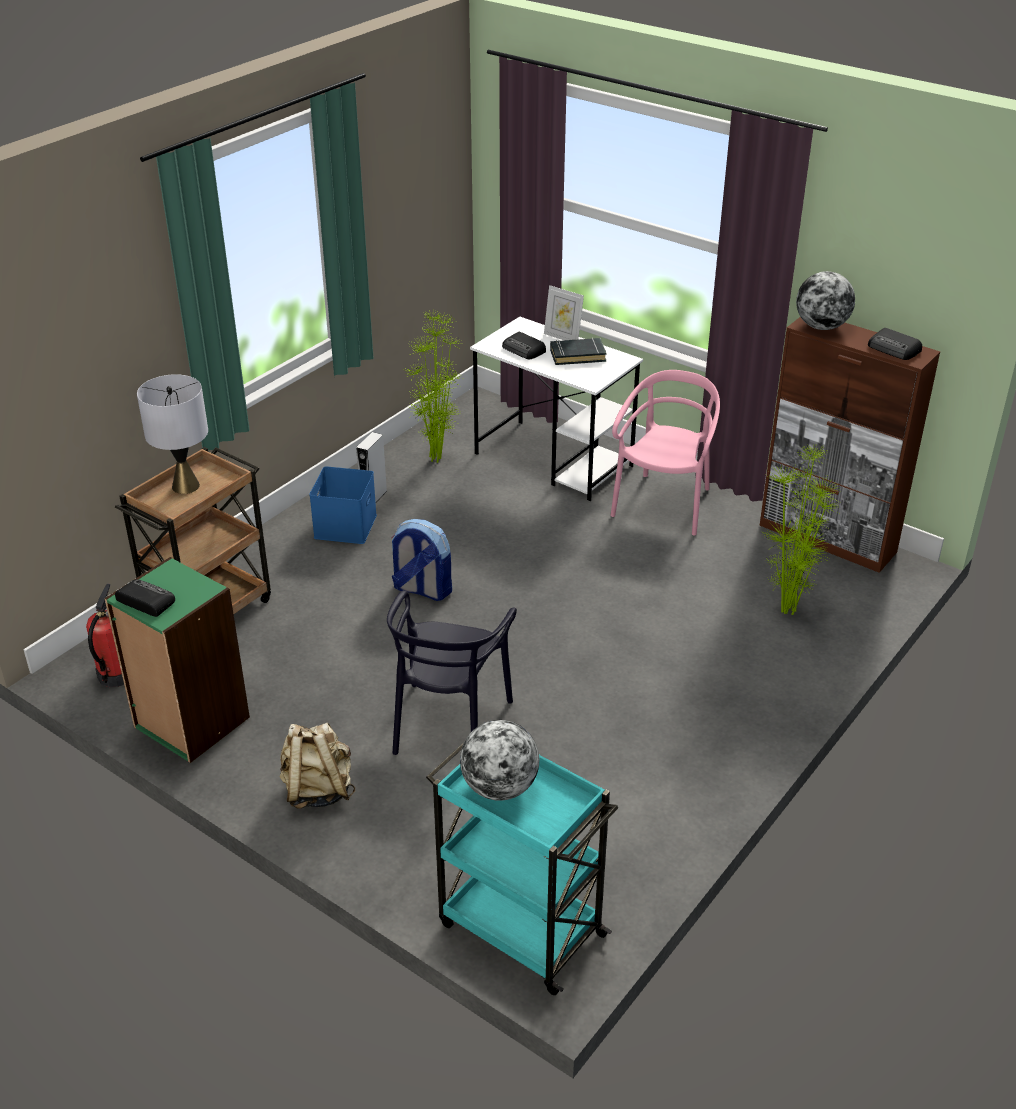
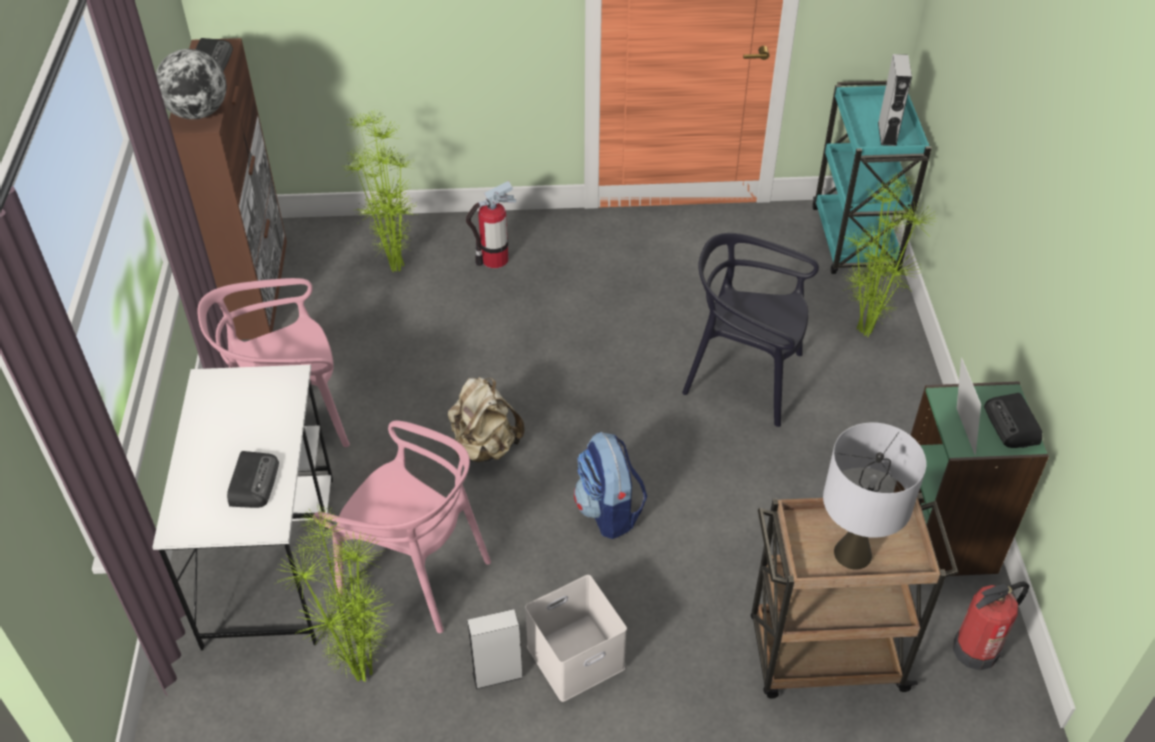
camera: 130 degrees left, 10 degrees up
beige backpack [279,723,355,809] -> beige backpack moved to [448,377,524,462]
blue storage box [309,466,377,544] -> white storage box [525,575,627,702]
black chair [387,590,517,755] -> black chair turned 135 degrees counterclockwise [682,233,819,427]
globe [460,720,539,801] -> grey speaker [878,54,912,146]
picture frame [544,285,584,340] -> picture frame moved to [957,357,981,455]
black book [550,338,607,365] -> none
none -> pink chair [313,420,491,633]
none -> fire extinguisher [466,181,516,268]
none -> potted plant [842,172,937,337]

